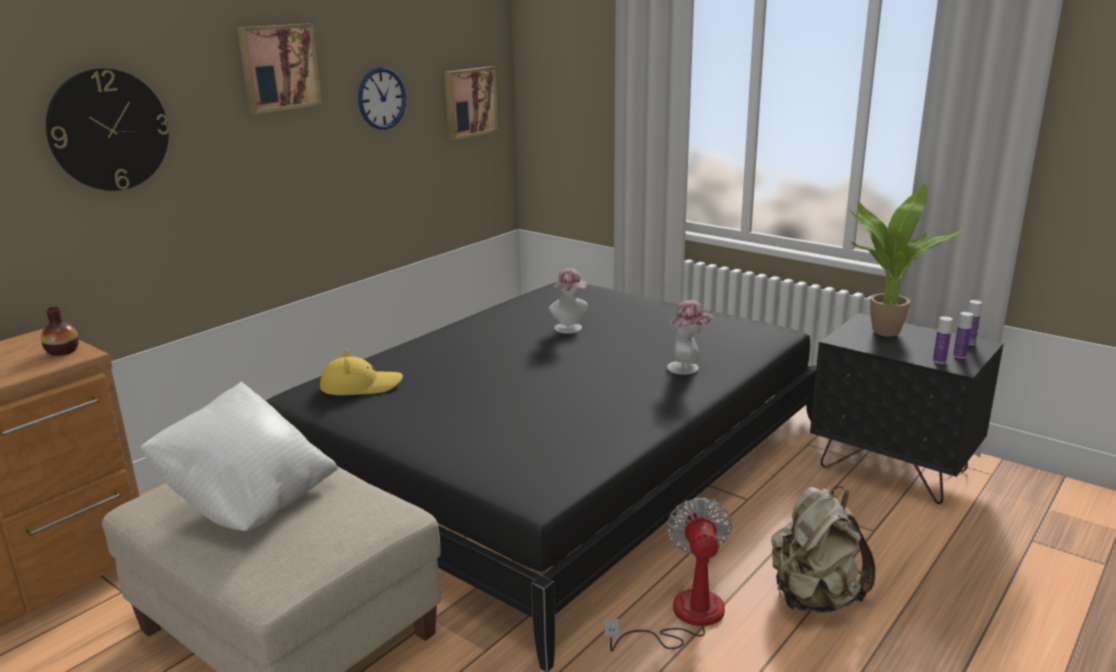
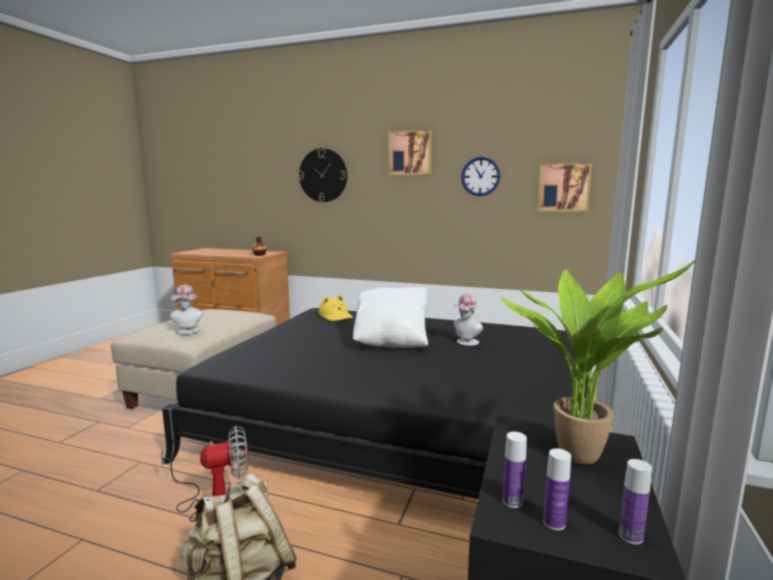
camera: 70 degrees right, 10 degrees down
white pillow [140,381,338,531] -> white pillow moved to [353,287,428,348]
hat [667,300,713,375] -> hat moved to [170,285,203,334]

